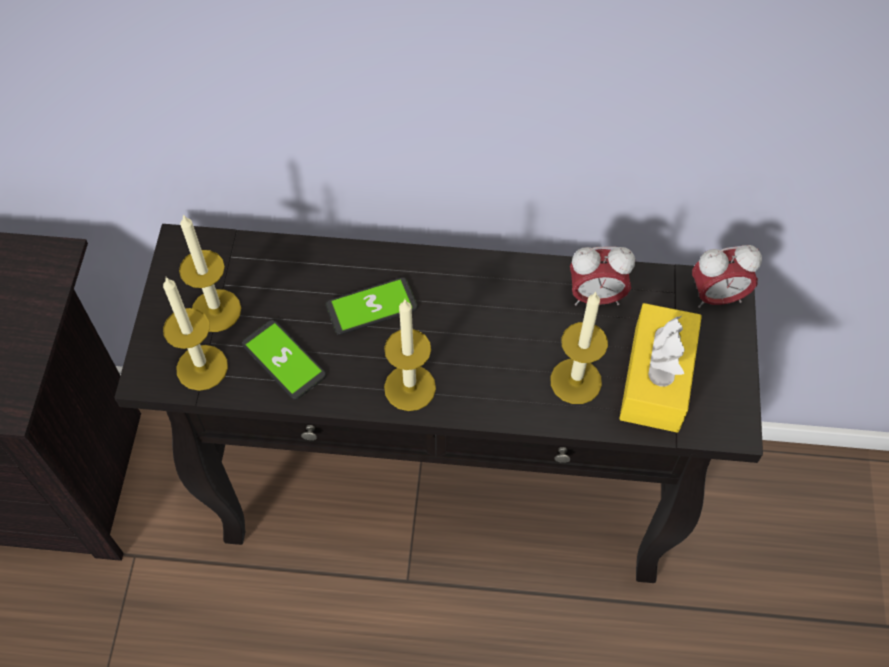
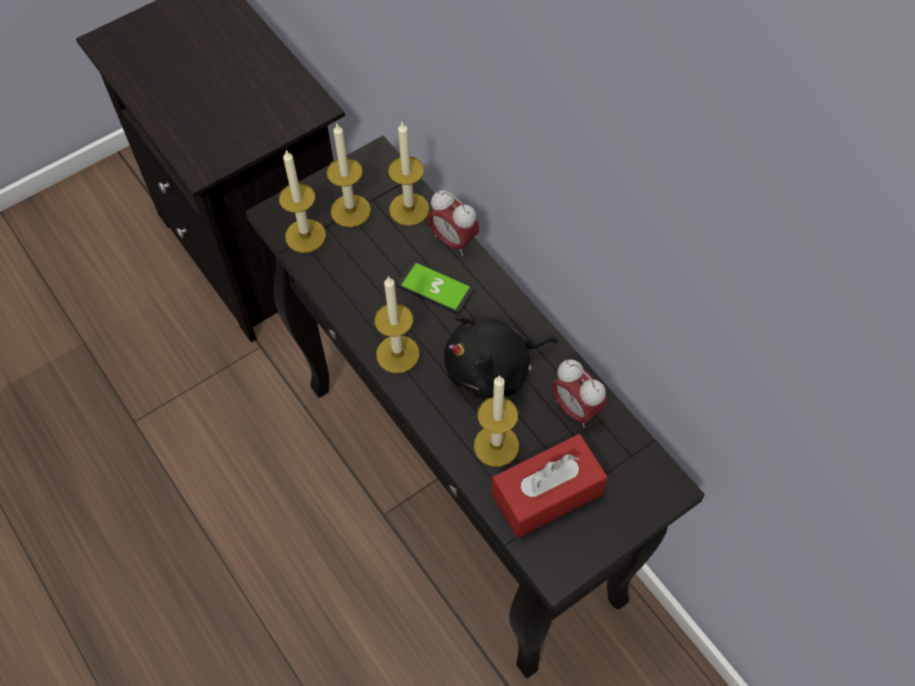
camera: 50 degrees right, 0 degrees up
phone [242,320,327,400] -> none
yellow tissue box [619,303,702,433] -> red tissue box [492,434,608,538]
alarm clock [692,245,762,308] -> alarm clock moved to [428,190,480,256]
none -> candle [388,122,429,226]
none -> black plush toy [444,315,557,398]

